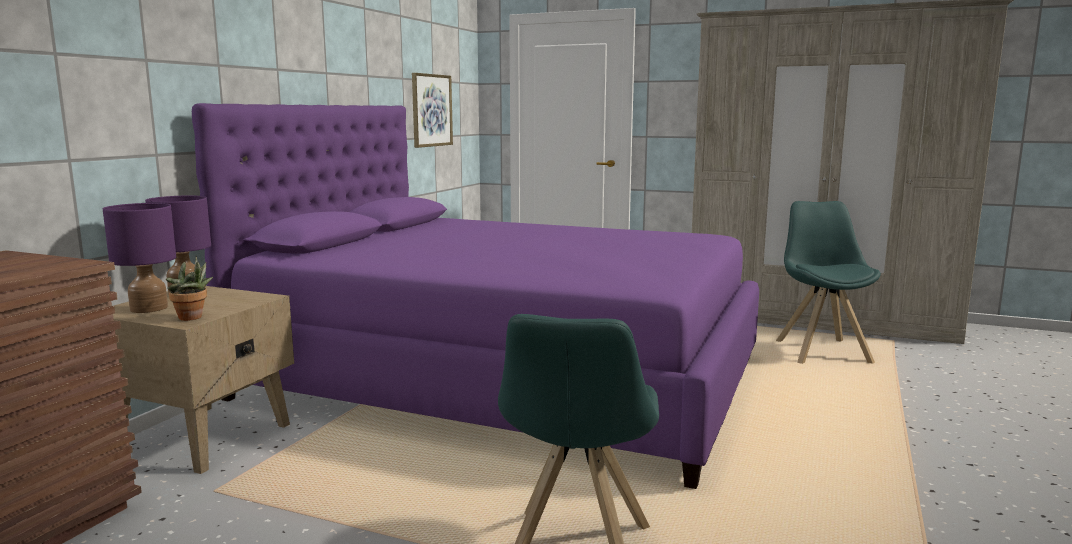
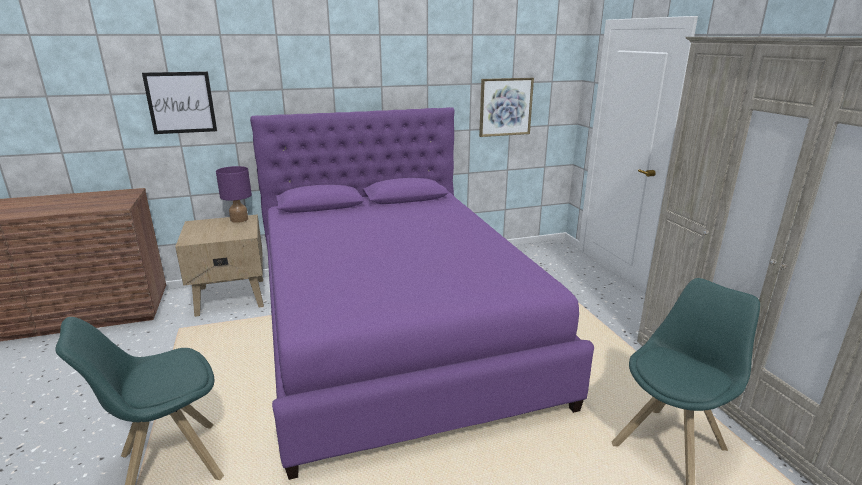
camera: 50 degrees right, 10 degrees up
purple table lamp [102,203,176,313] -> none
potted plant [166,255,213,321] -> none
none -> picture [142,71,217,134]

